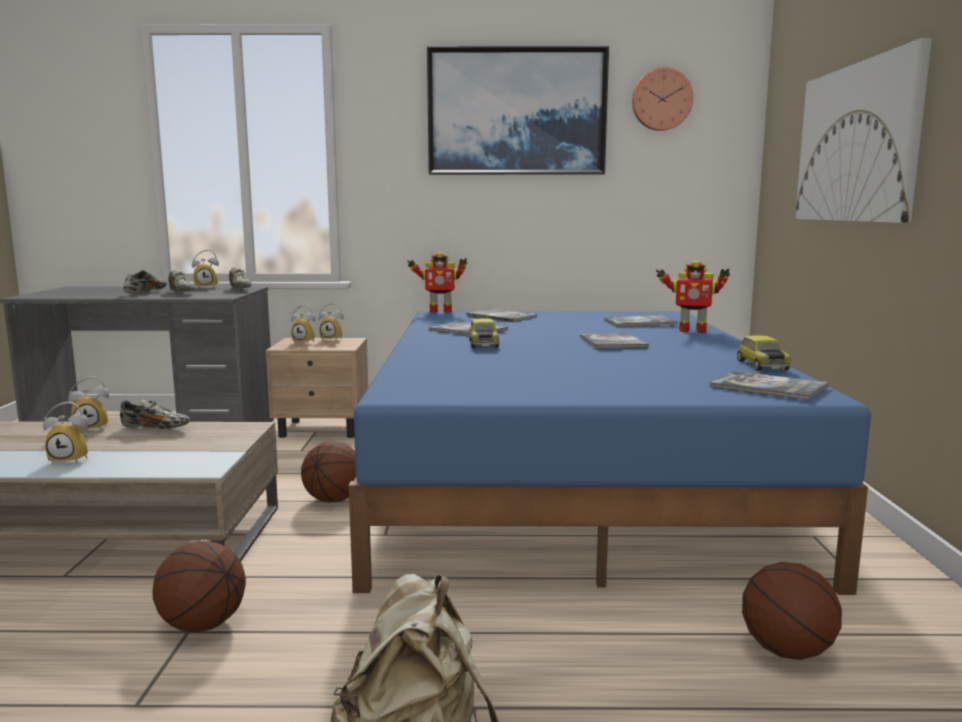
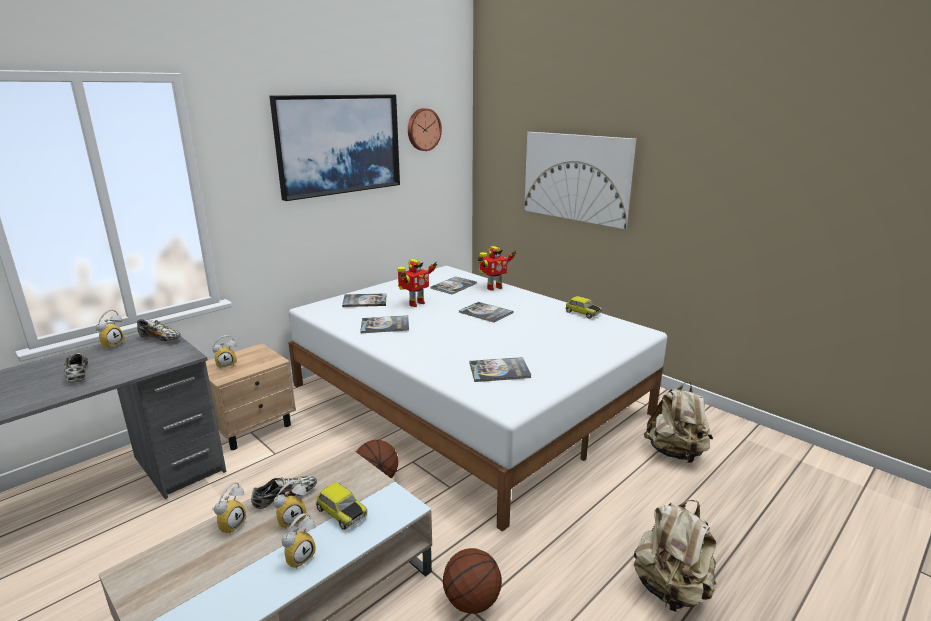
camera: 45 degrees left, 10 degrees up
shoe [168,270,195,293] -> none
alarm clock [319,303,344,341] -> alarm clock moved to [274,480,307,529]
blue bed [349,311,871,595] -> white bed [288,266,667,532]
toy robot [407,252,467,313] -> toy robot moved to [397,259,437,307]
toy car [469,318,499,348] -> toy car moved to [315,483,368,530]
book [710,371,829,400] -> book moved to [469,357,531,382]
basketball [742,562,842,660] -> beige backpack [644,382,713,463]

